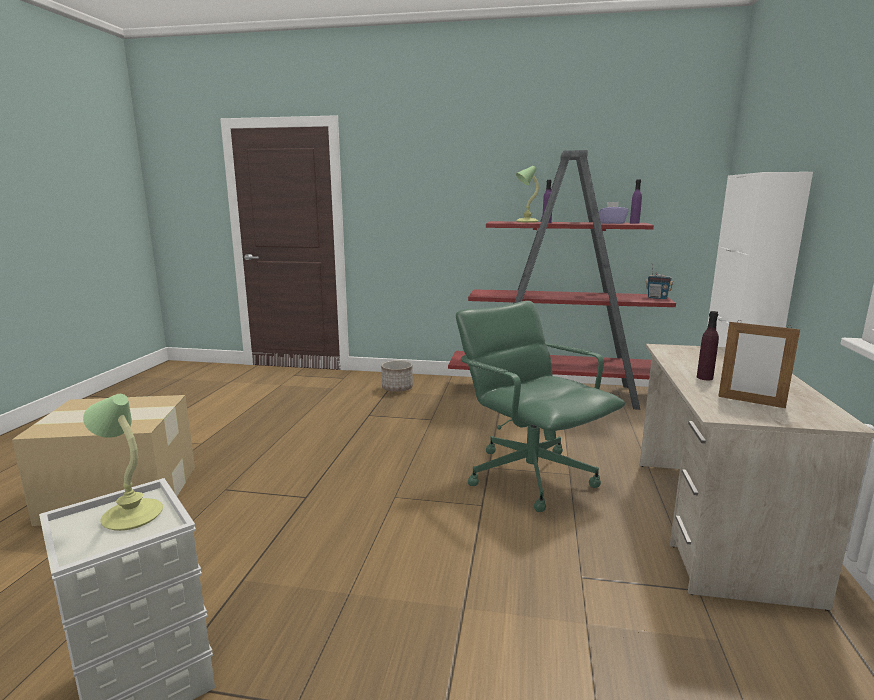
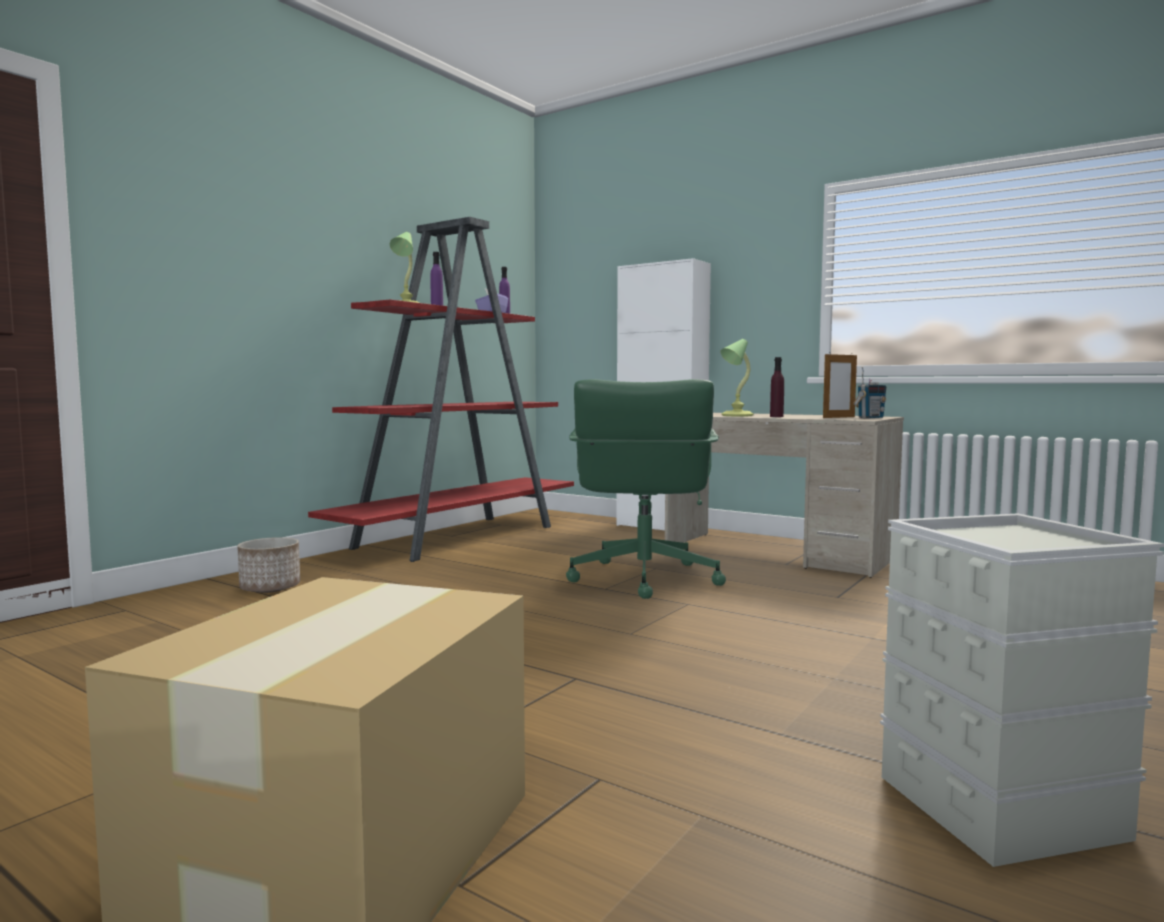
camera: 65 degrees left, 10 degrees down
table lamp [83,394,163,531] -> table lamp moved to [720,339,754,416]
green office chair [456,301,625,512] -> green office chair turned 75 degrees counterclockwise [566,379,726,599]
radio [646,263,673,299] -> radio moved to [853,366,886,418]

